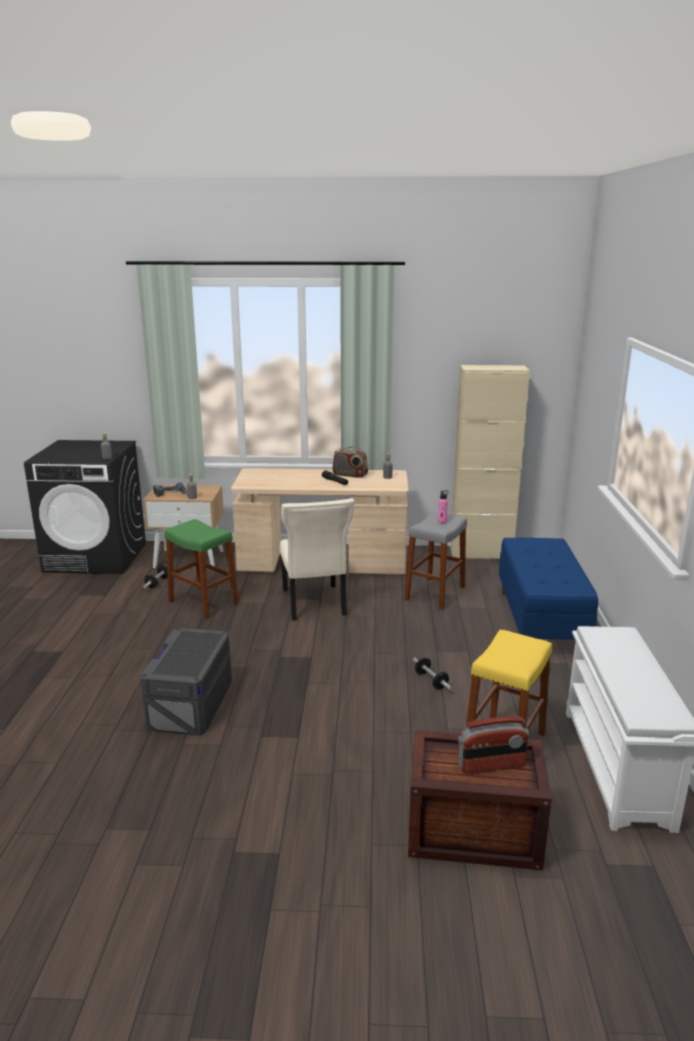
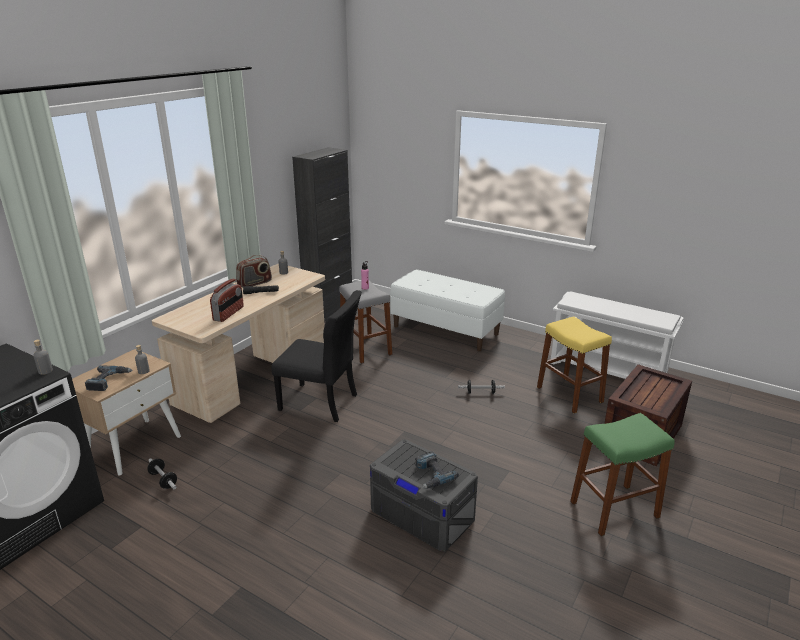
camera: 60 degrees left, 5 degrees up
green stool [164,519,239,619] -> green stool moved to [570,413,675,536]
beige chair [280,498,354,621] -> black chair [271,290,362,422]
beige cabinet [450,365,530,559] -> black cabinet [292,147,352,322]
radio [458,716,529,774] -> radio moved to [210,279,244,322]
blue bench [499,538,598,640] -> white bench [390,269,505,351]
none -> power drill [415,451,459,489]

